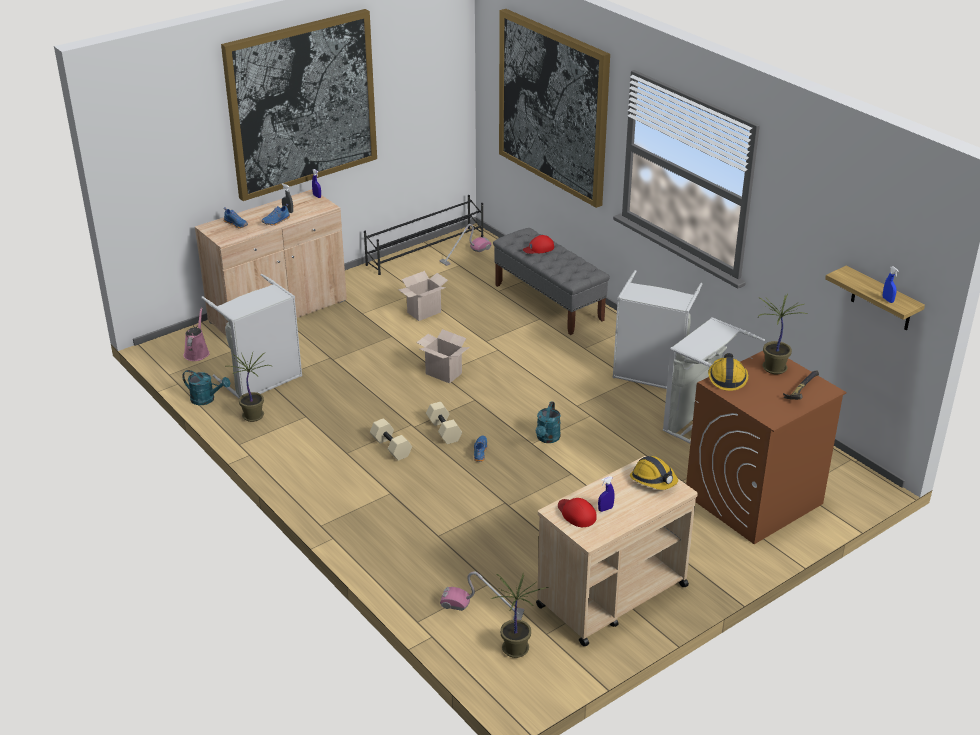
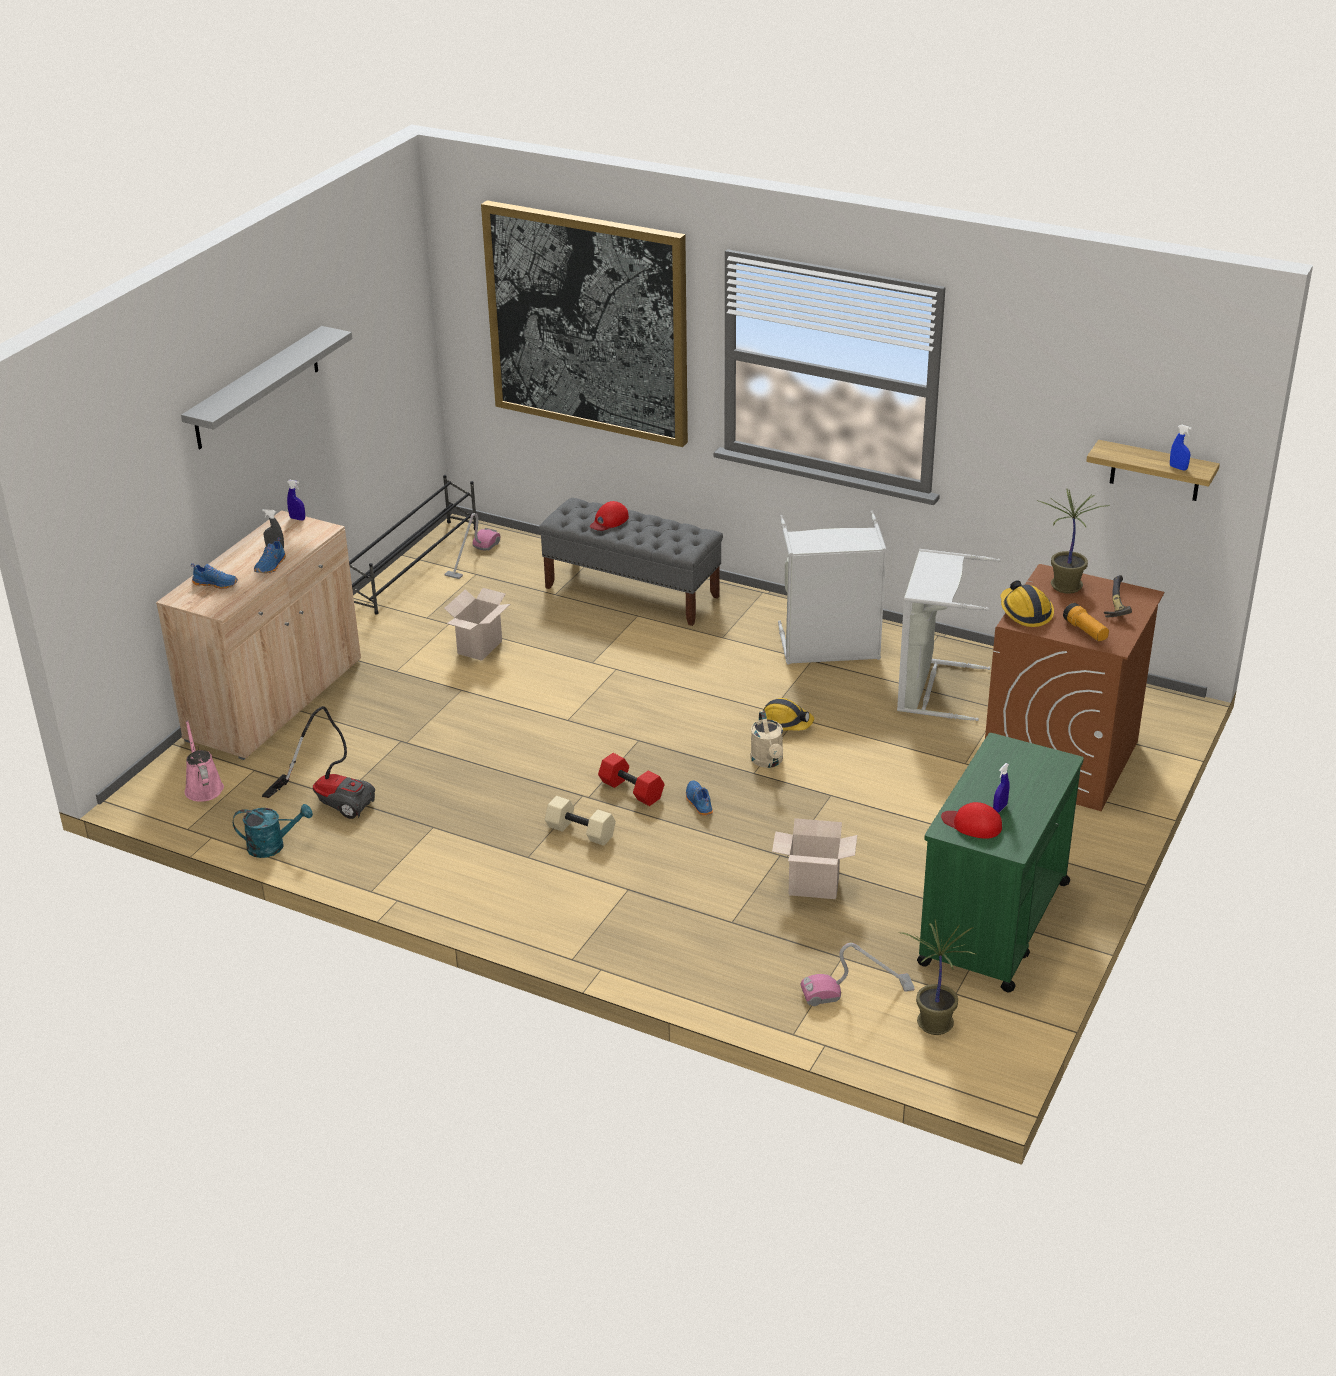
camera: 25 degrees left, 0 degrees up
grey laundry basket [201,274,302,399] -> vacuum cleaner [262,706,375,819]
picture [221,9,377,201] -> grey shelf [181,326,352,449]
potted plant [227,353,272,422] -> none
cardboard box [416,329,470,384] -> cardboard box moved to [772,818,857,899]
beige dumbbell [426,402,462,444] -> red dumbbell [598,753,664,806]
turquoise watering can [536,401,561,443] -> beige watering can [750,710,783,768]
beige cart [536,456,698,646] -> green cart [917,733,1084,992]
hard hat [630,456,678,490] -> hard hat moved to [763,698,814,731]
none -> flashlight [1063,603,1109,642]

